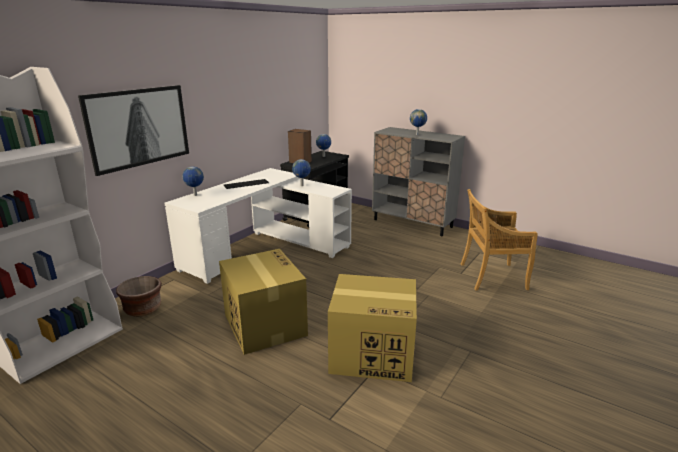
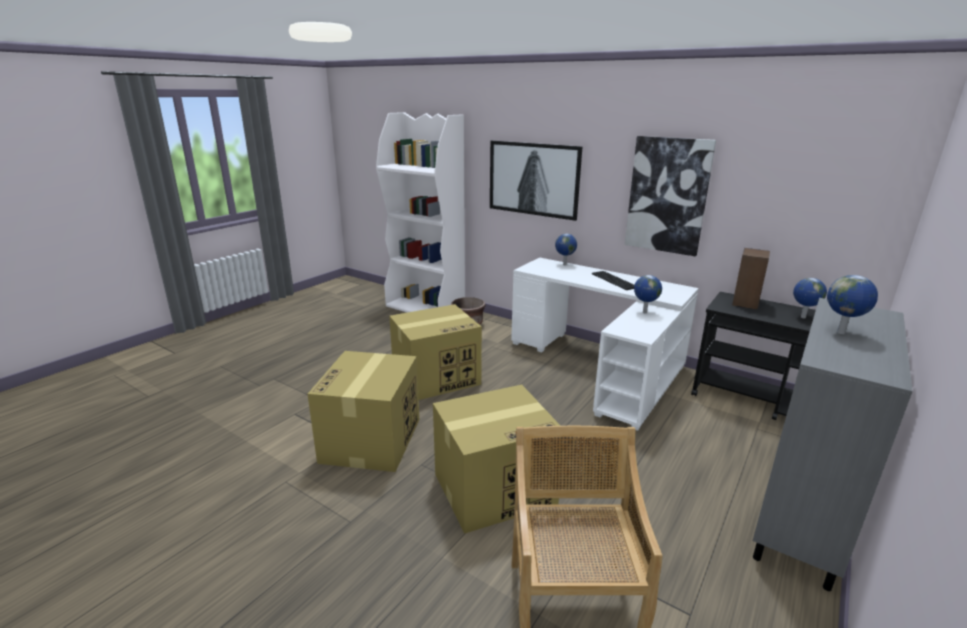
camera: 90 degrees right, 0 degrees up
none -> cardboard box [433,385,560,534]
none -> picture [625,136,716,256]

